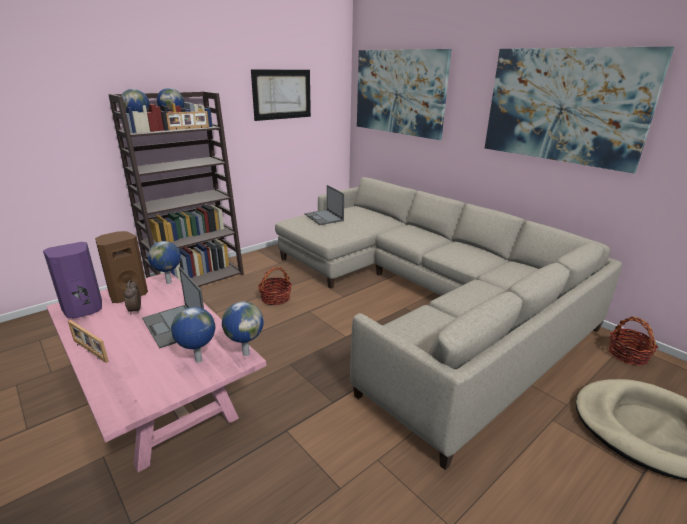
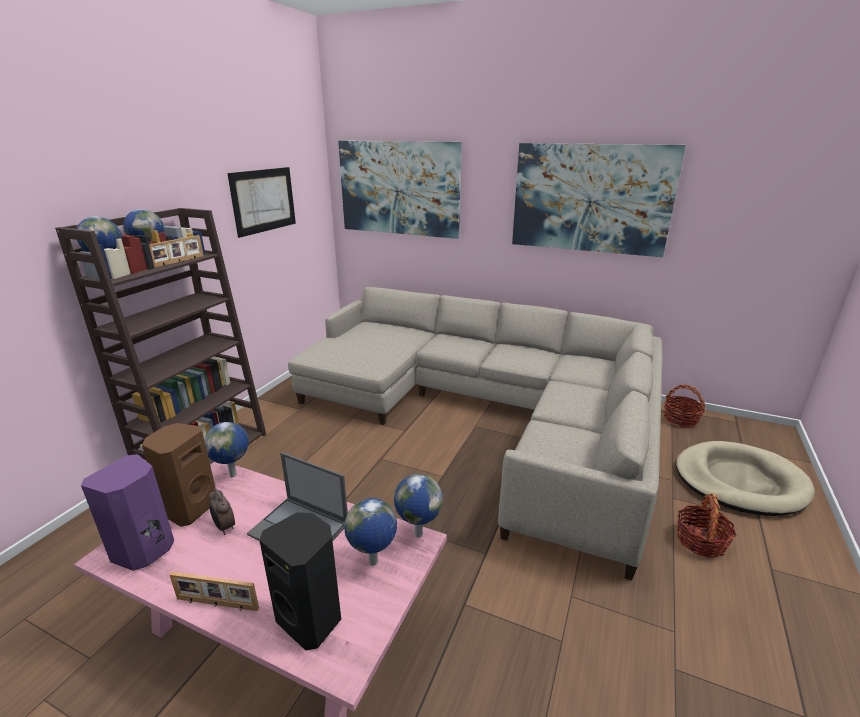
camera: 25 degrees left, 0 degrees up
basket [258,267,292,305] -> basket moved to [676,493,737,558]
laptop [304,185,344,225] -> none
none -> black speaker [259,512,341,650]

